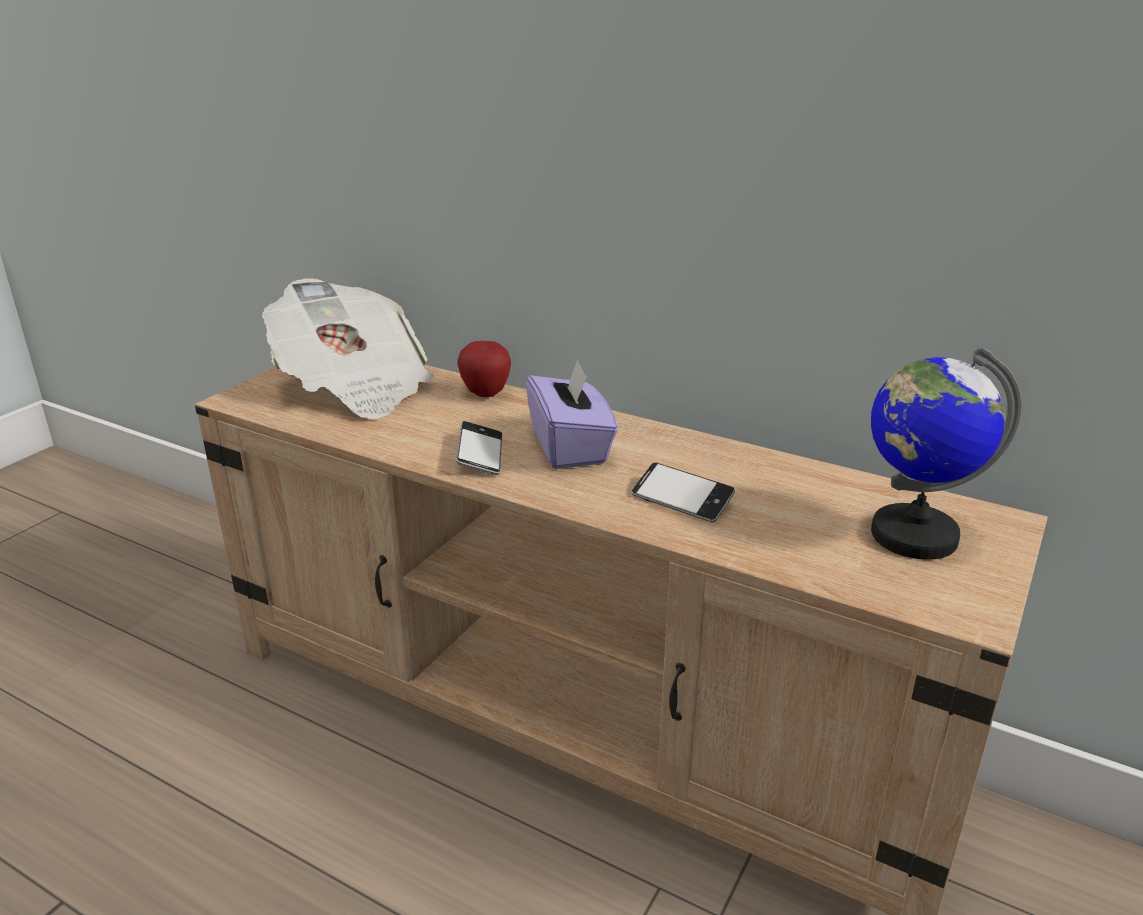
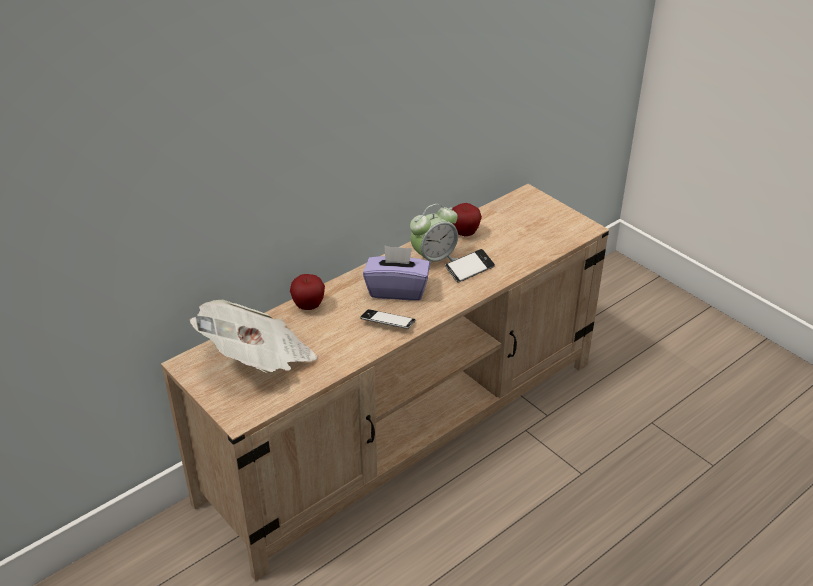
camera: 70 degrees left, 10 degrees up
globe [871,347,1021,560] -> none
none -> alarm clock [410,204,458,269]
none -> apple [452,203,482,236]

